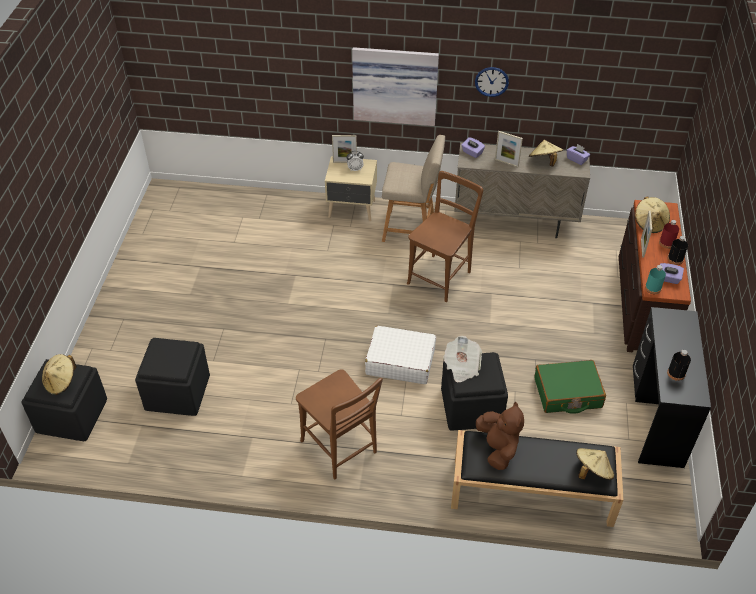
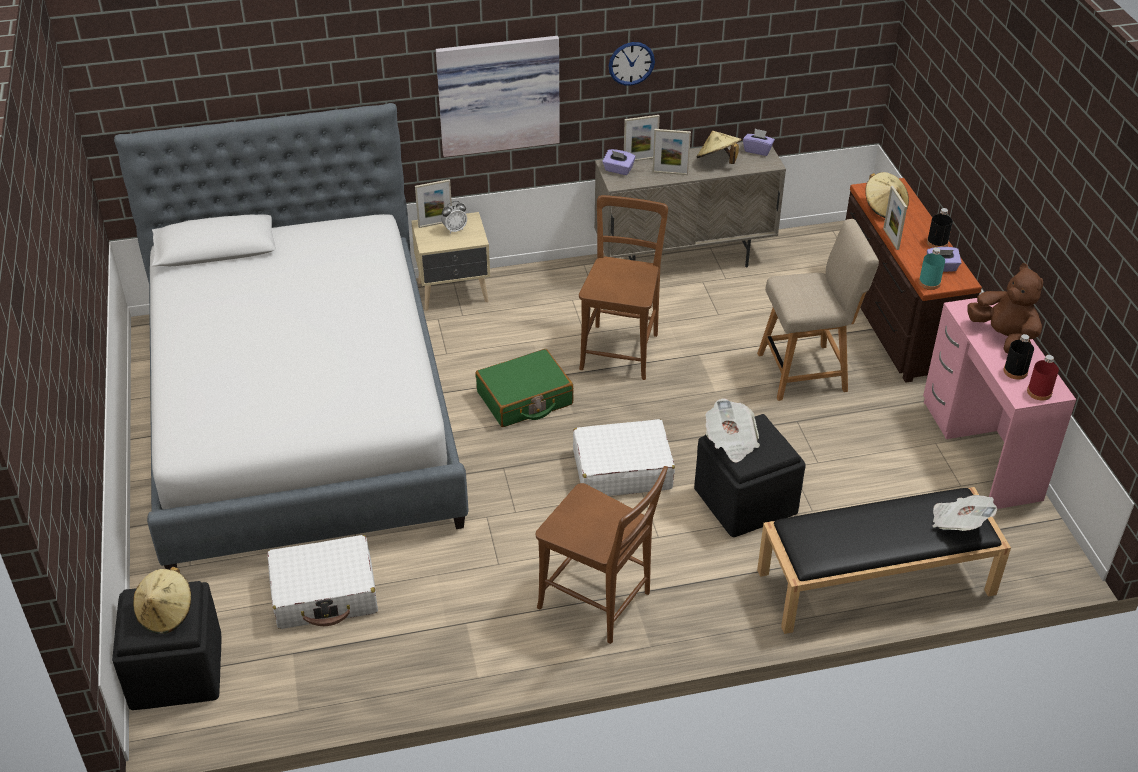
camera: 20 degrees left, 5 degrees down
black ottoman [135,338,210,416] -> white suitcase [267,535,378,629]
beige chair [382,135,445,242] -> beige chair moved to [757,219,879,401]
brown plush toy [476,401,524,470] -> brown plush toy moved to [968,263,1043,353]
green suitcase [534,360,606,414] -> green suitcase moved to [475,349,573,427]
beige hat [576,448,614,480] -> newspaper [933,495,997,531]
black desk [633,307,711,468] -> pink desk [923,298,1076,509]
red bottle [659,220,679,249] -> red bottle moved to [1027,355,1059,401]
none -> bed [114,103,468,570]
none -> picture frame [624,115,660,161]

